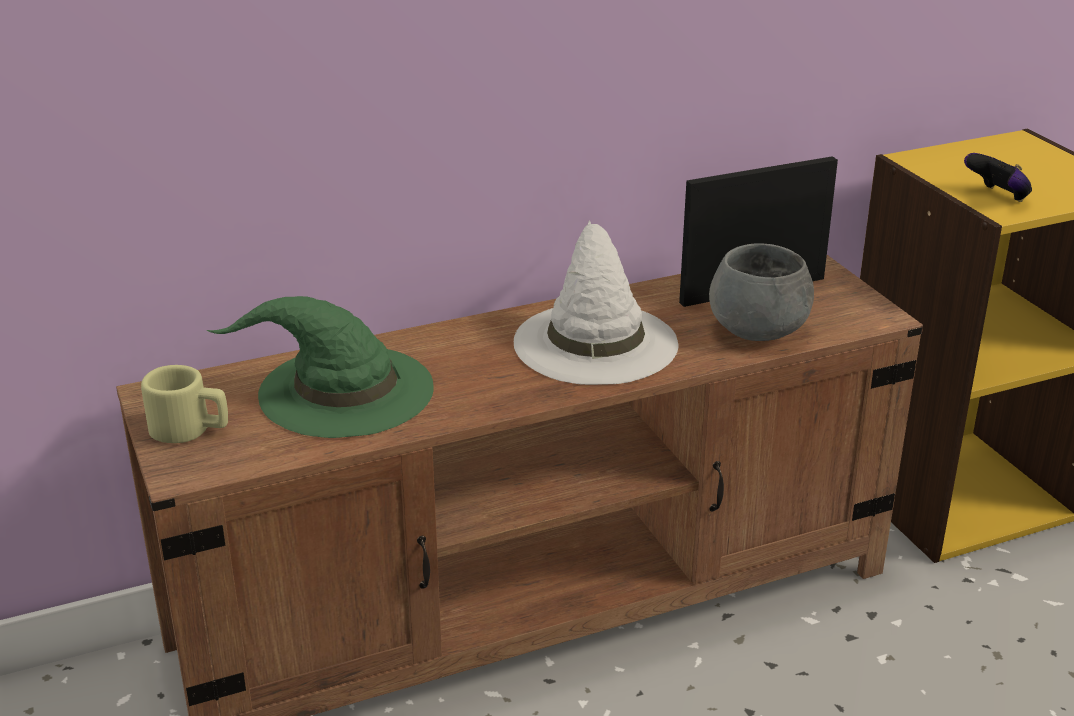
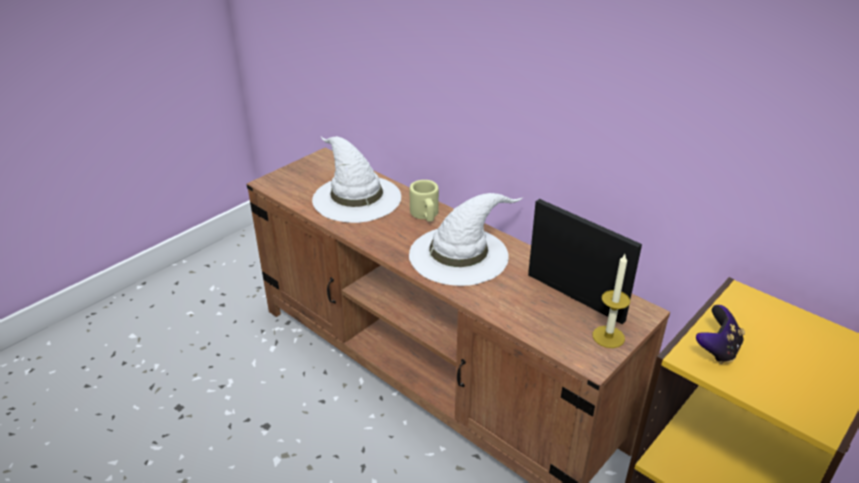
camera: 65 degrees right, 5 degrees up
beige mug [141,365,228,443] -> beige mug moved to [410,180,439,222]
green hat [206,296,434,438] -> white hat [312,136,401,223]
grey bowl [709,243,814,341] -> none
none -> candle [592,254,630,348]

